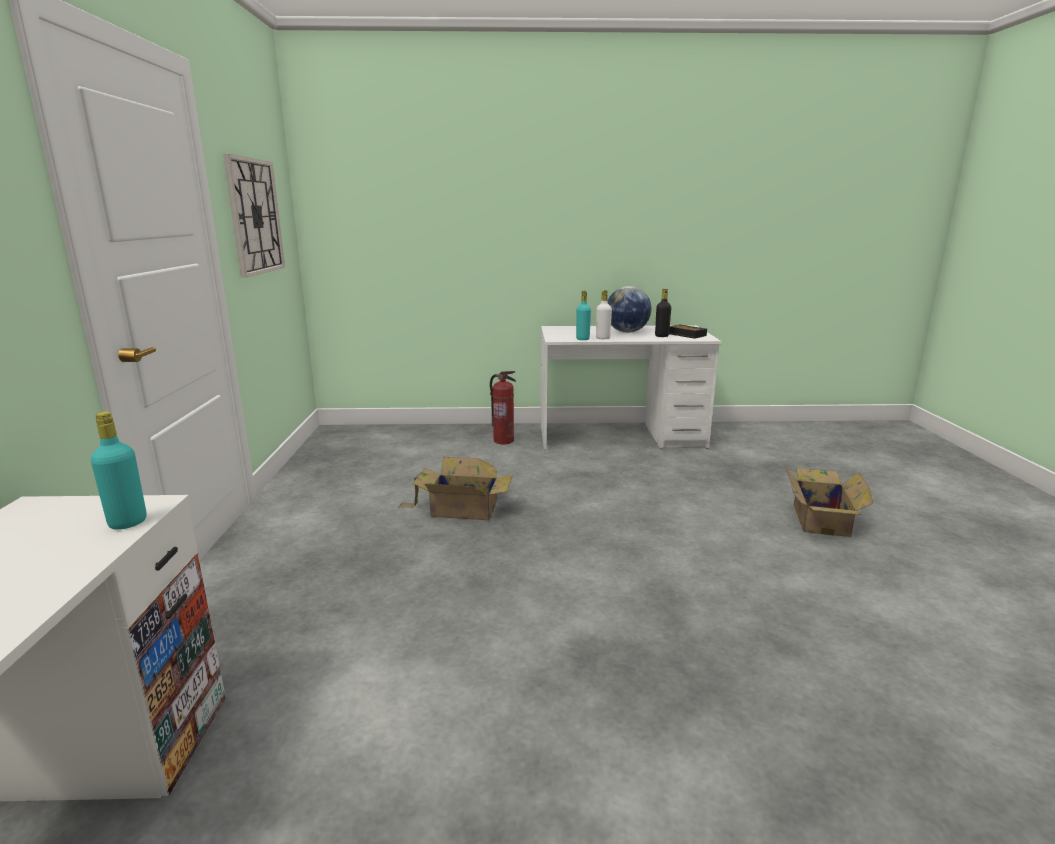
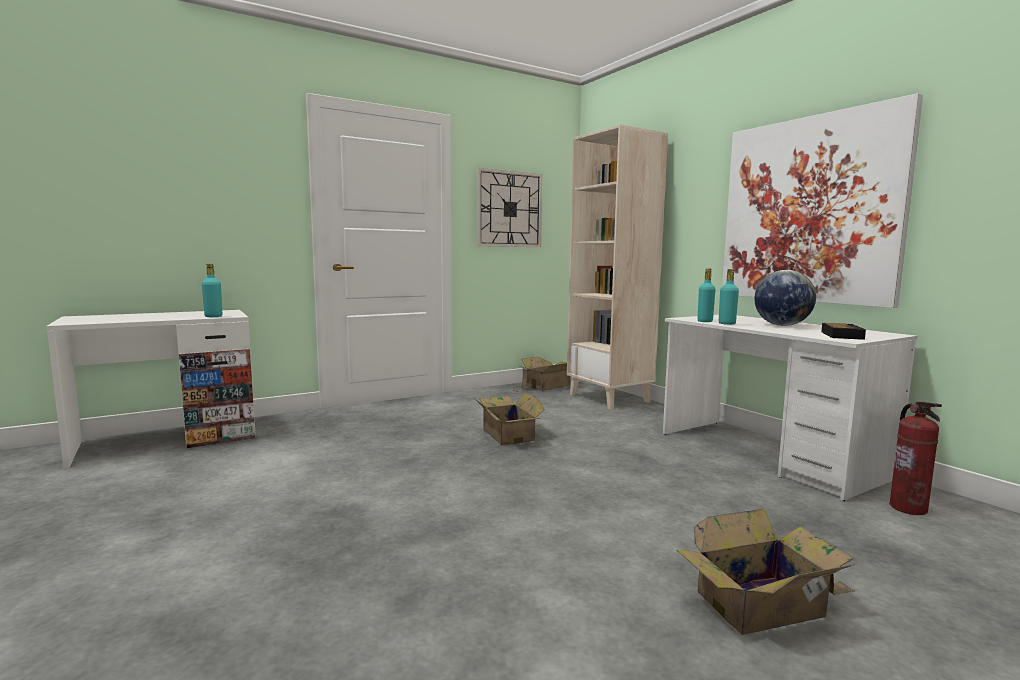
camera: 60 degrees right, 10 degrees down
fire extinguisher [490,371,516,444] -> fire extinguisher moved to [890,402,942,515]
white bottle [596,290,612,339] -> turquoise bottle [719,269,739,325]
black bottle [655,289,671,337] -> none
none -> cardboard box [513,356,570,392]
none -> beige bookcase [567,124,668,410]
none -> picture [722,93,923,308]

